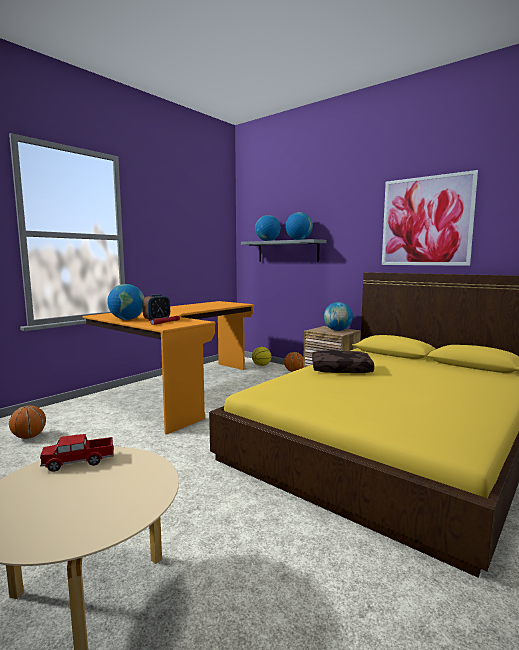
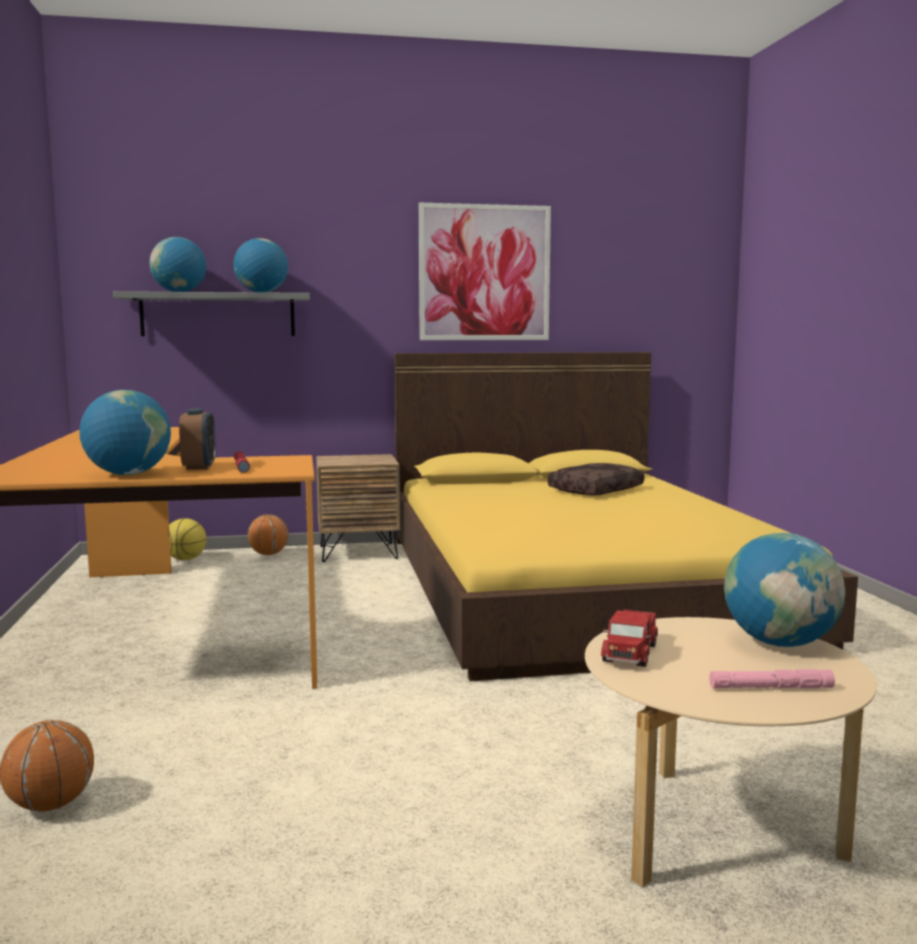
camera: 50 degrees left, 0 degrees up
brown pillow [312,350,374,373] -> brown pillow moved to [548,463,645,495]
globe [324,302,353,331] -> globe moved to [724,533,845,647]
none -> pink flashlight [710,669,835,689]

